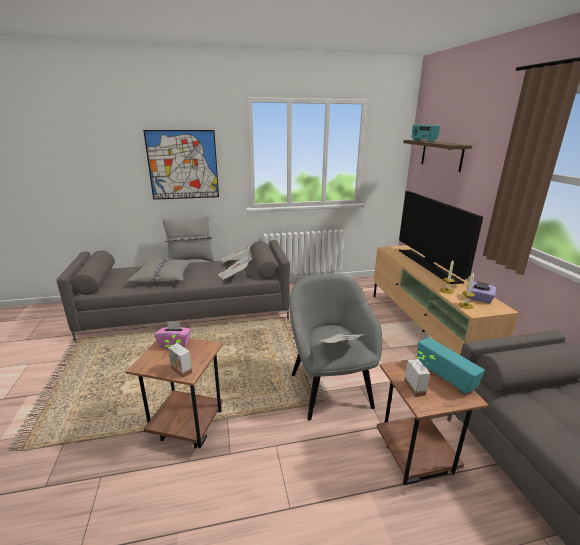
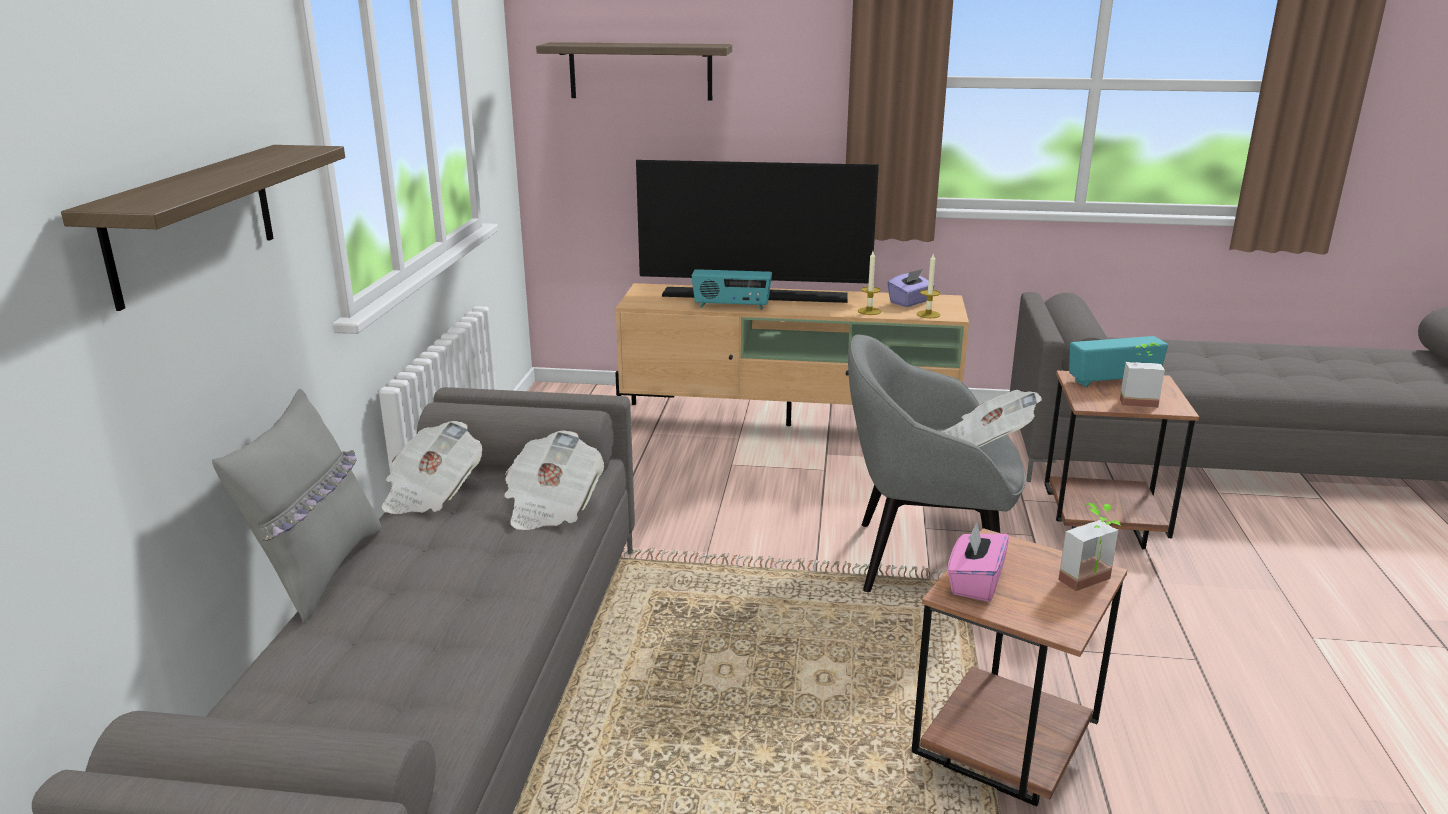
camera: 70 degrees left, 0 degrees up
grey pillow [127,256,192,283] -> none
picture [143,130,219,200] -> shelf [61,145,345,311]
radio [412,125,440,142] -> radio moved to [692,269,772,310]

